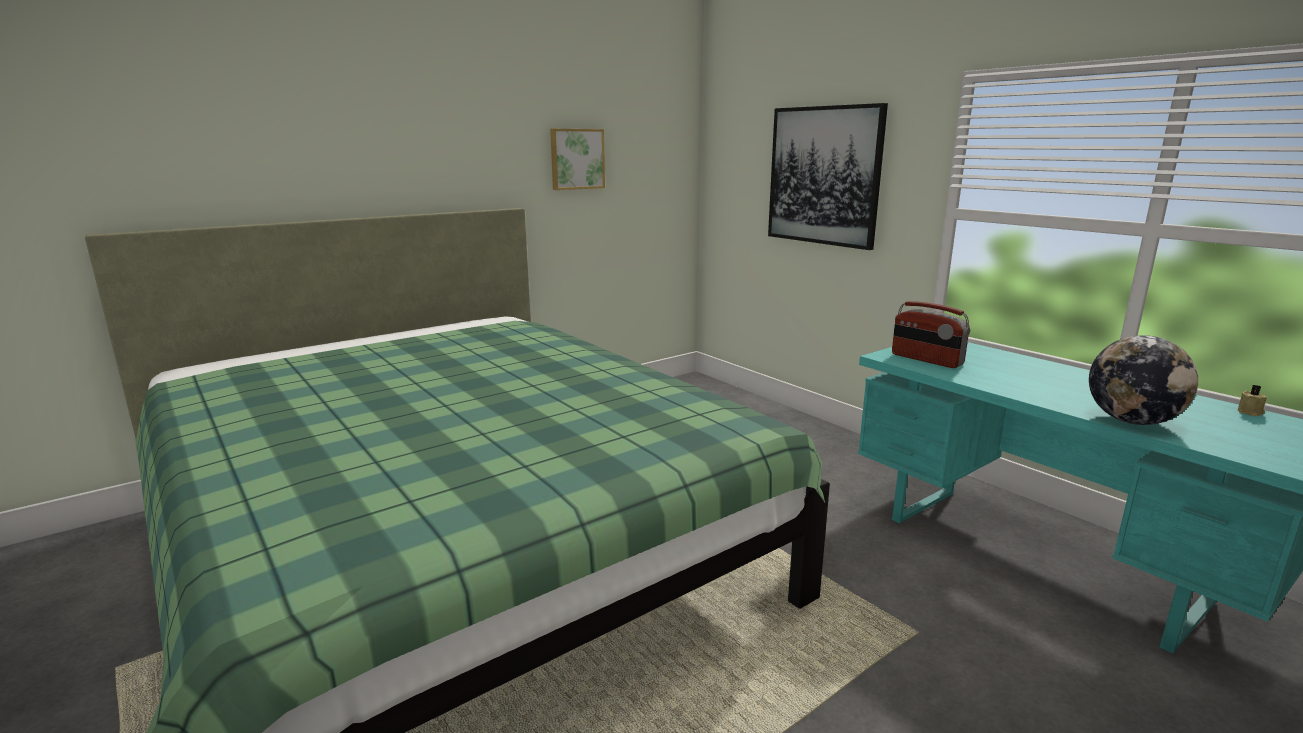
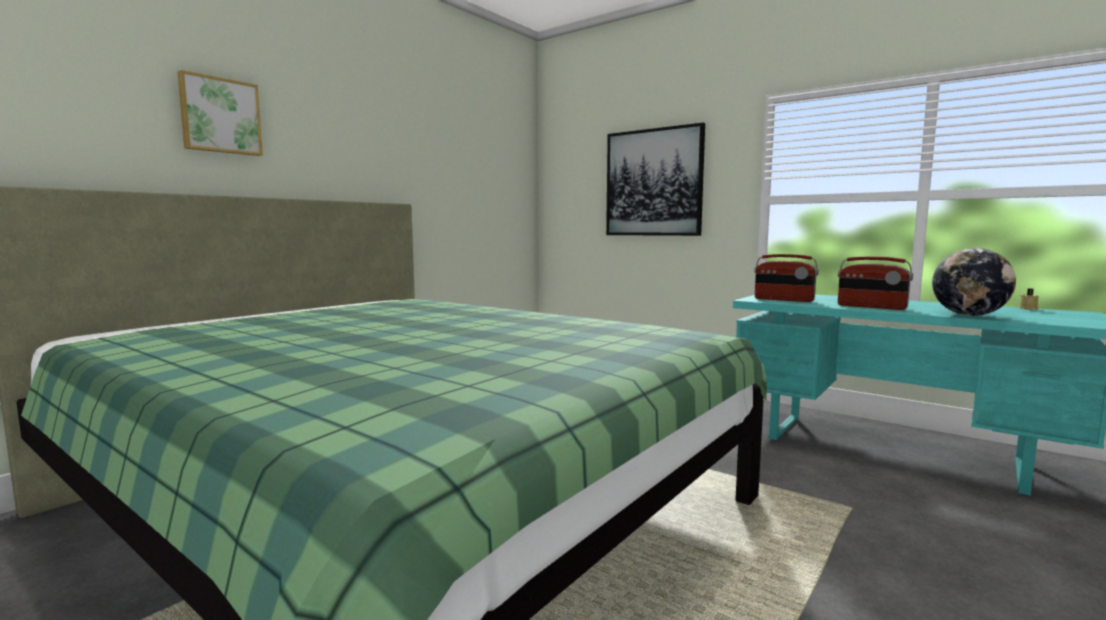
camera: 15 degrees left, 10 degrees down
picture [550,129,605,190] -> picture moved to [177,70,263,156]
none -> radio [838,256,913,310]

